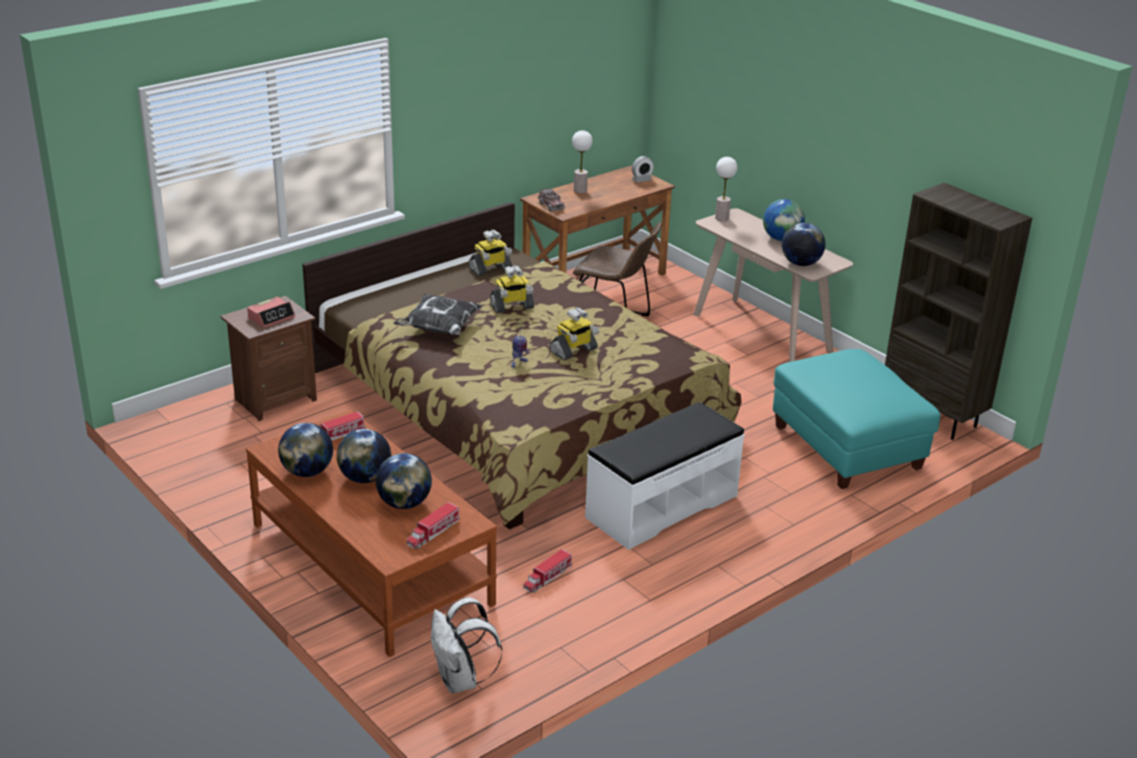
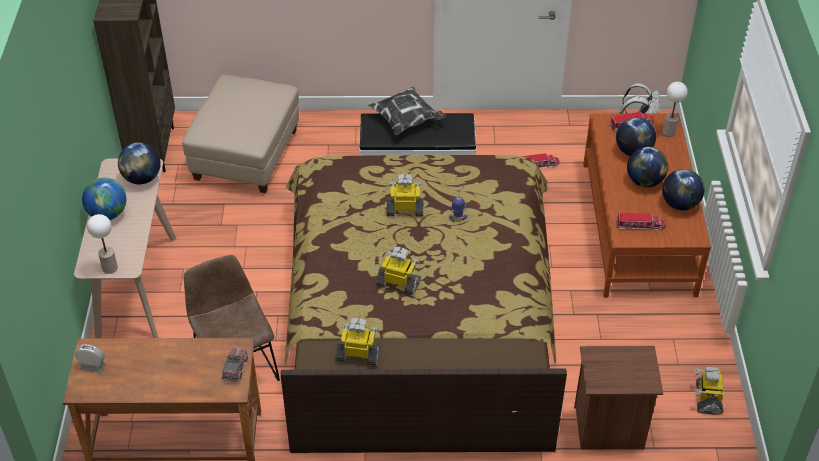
camera: 140 degrees left, 15 degrees up
alarm clock [247,297,295,328] -> none
pillow [394,294,483,335] -> pillow moved to [368,87,446,135]
table lamp [572,130,593,194] -> table lamp moved to [662,82,688,137]
turquoise ottoman [773,349,941,489] -> beige ottoman [182,75,299,193]
none -> toy robot [695,367,723,415]

